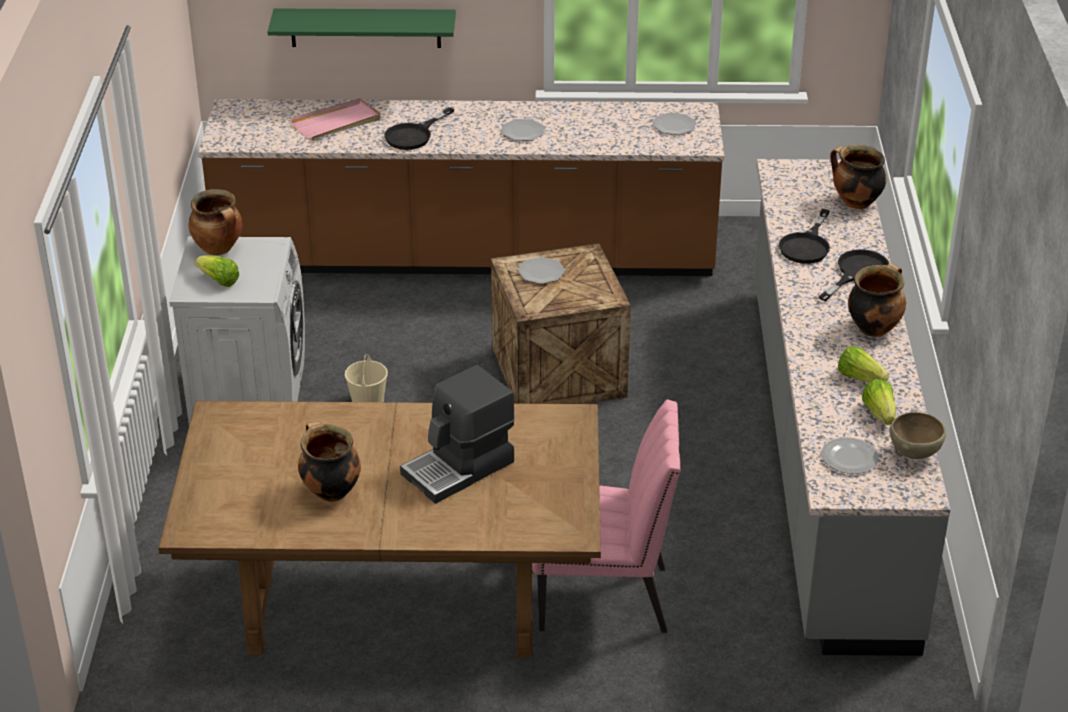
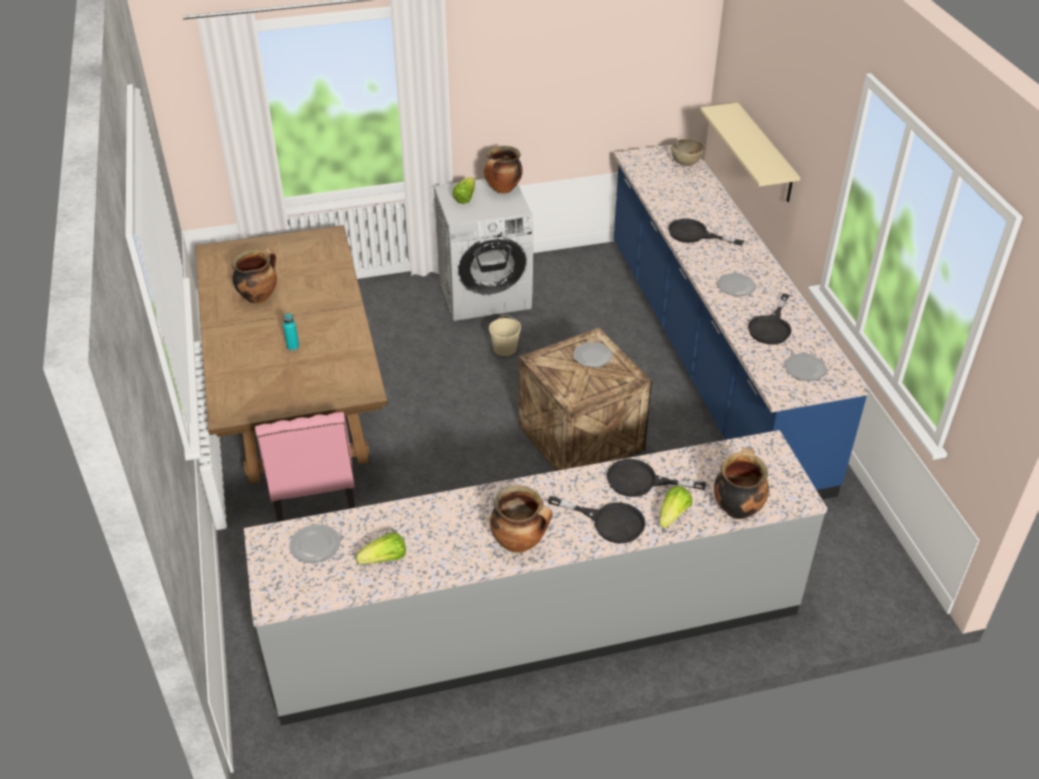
camera: 75 degrees right, 5 degrees up
brown counter [198,99,724,276] -> blue counter [614,145,869,499]
green shelf [267,8,456,48] -> beige shelf [700,103,800,202]
pink tray [290,98,380,140] -> none
coffee machine [400,365,514,504] -> turquoise bottle [283,313,299,351]
lettuce [838,346,889,382] -> lettuce moved to [659,486,692,528]
brown bowl [890,412,946,459] -> brown bowl moved to [671,139,704,166]
none -> black frying pan [748,293,792,345]

